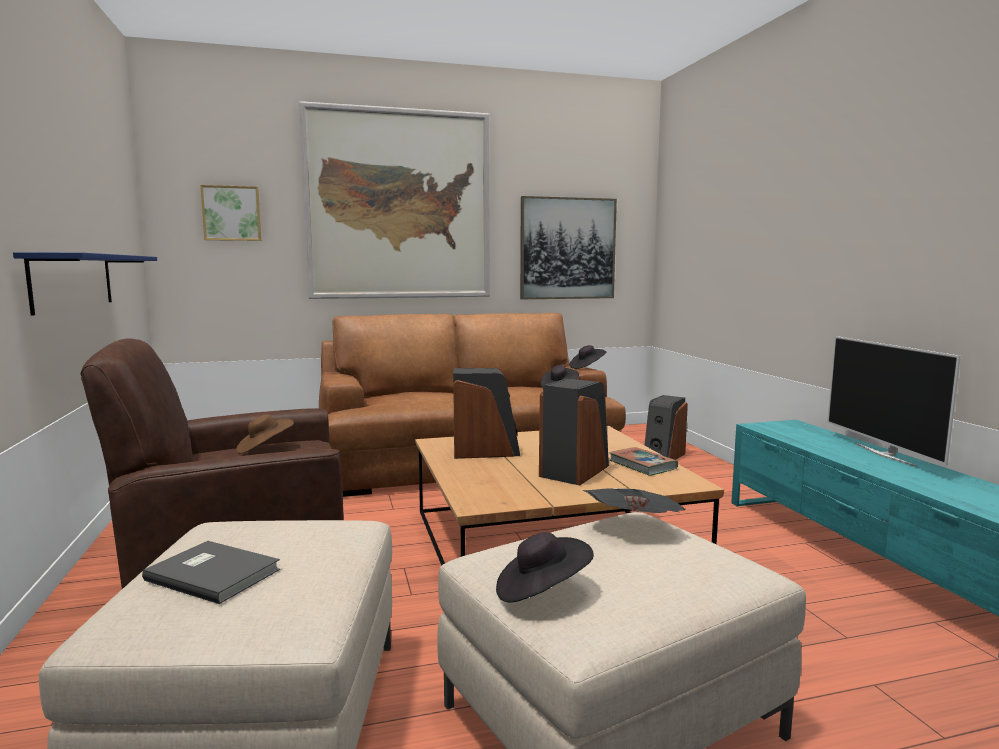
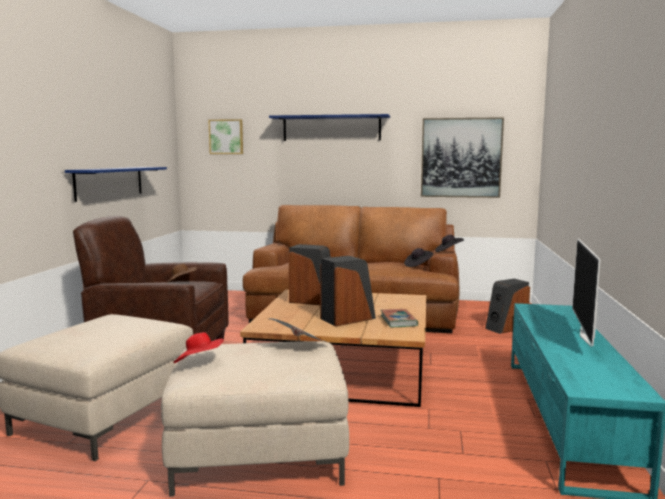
camera: 25 degrees right, 0 degrees up
grey book [142,541,280,604] -> none
picture [299,101,490,299] -> blue shelf [269,114,390,141]
black hat [496,532,594,602] -> red hat [173,332,224,363]

